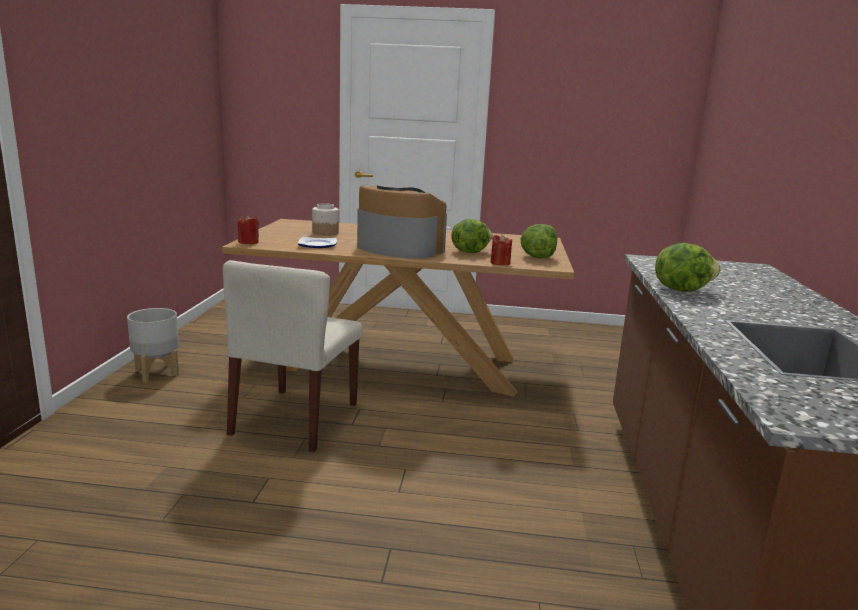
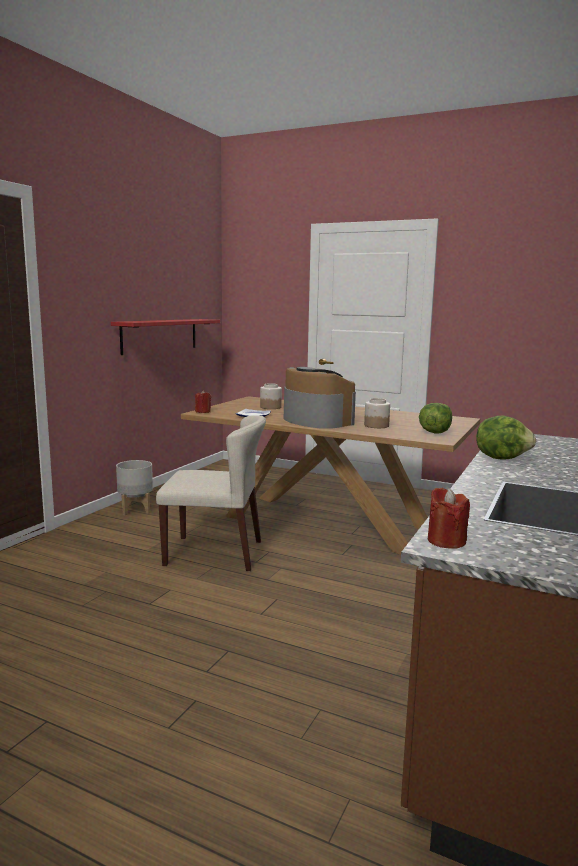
camera: 20 degrees right, 5 degrees down
beige chair [223,260,363,452] -> beige chair turned 120 degrees counterclockwise [156,415,266,571]
lettuce [451,219,493,253] -> jar [364,398,390,428]
red candle [491,234,512,266] -> red candle moved to [428,488,470,549]
none -> red shelf [111,319,220,355]

